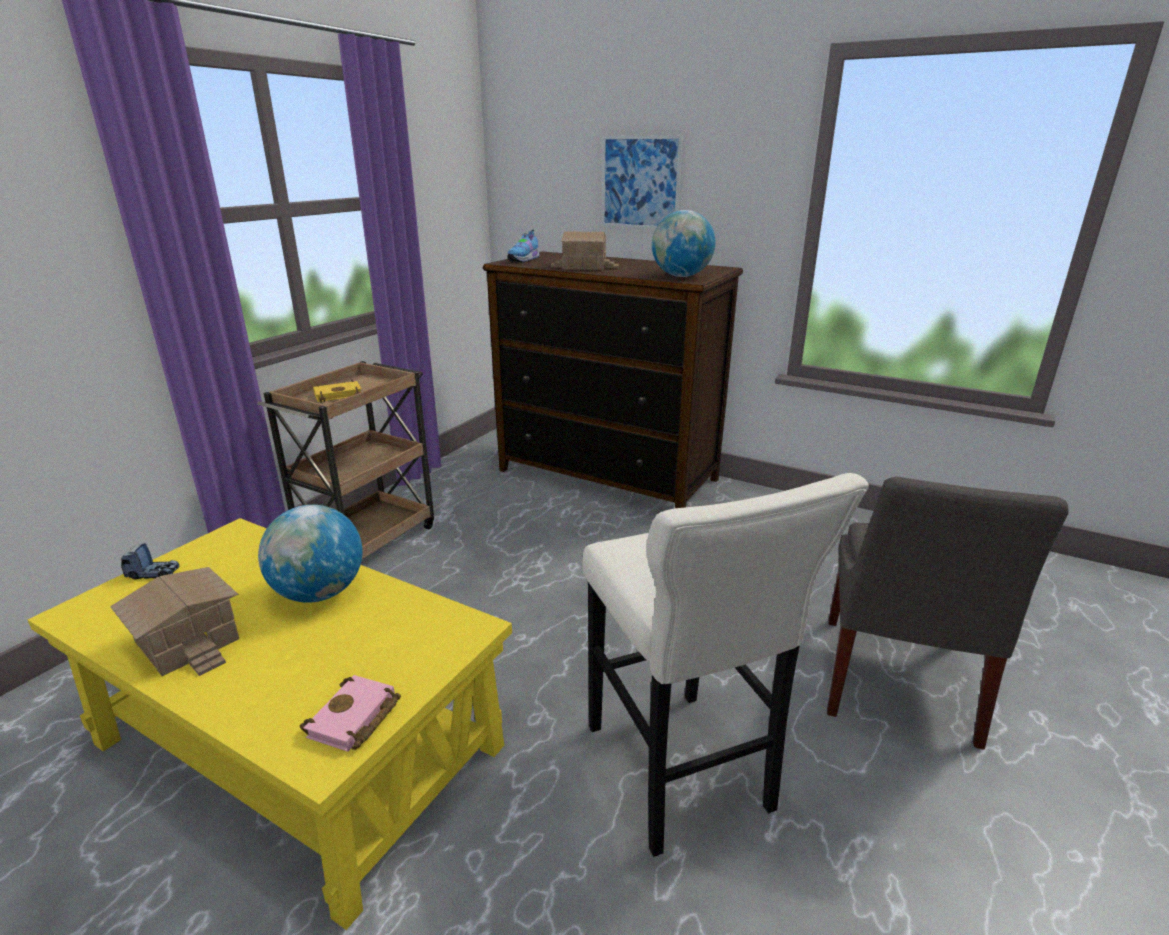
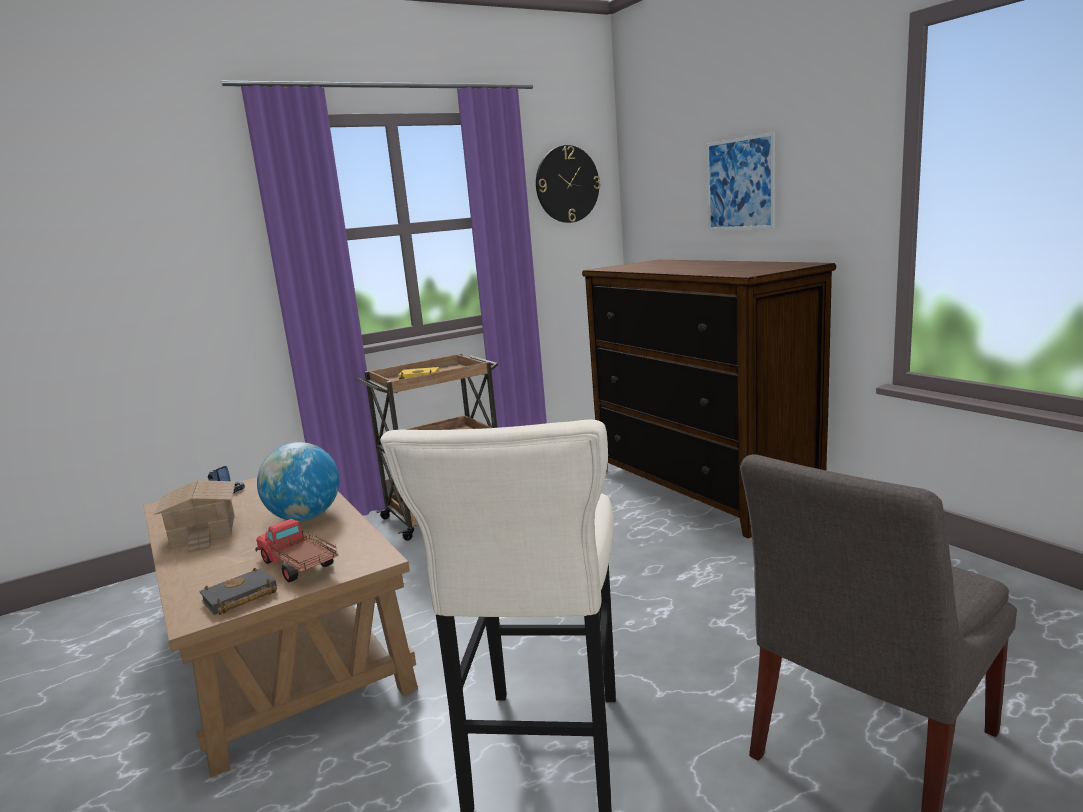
camera: 30 degrees right, 10 degrees down
yellow coffee table [28,518,512,930] -> brown coffee table [144,477,418,777]
pink book [300,675,401,752] -> black book [199,567,277,615]
shoe [507,229,540,262] -> none
toy house [550,231,619,270] -> none
globe [652,210,715,277] -> none
none -> toy truck [255,519,338,582]
none -> wall clock [536,145,600,223]

